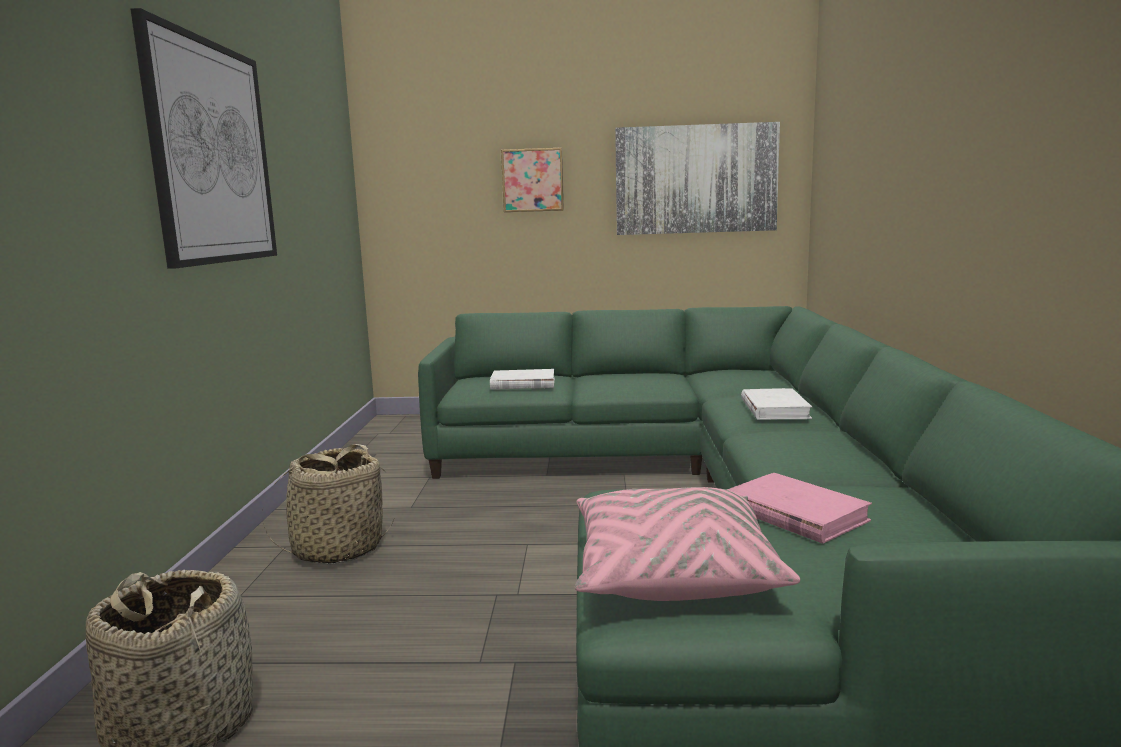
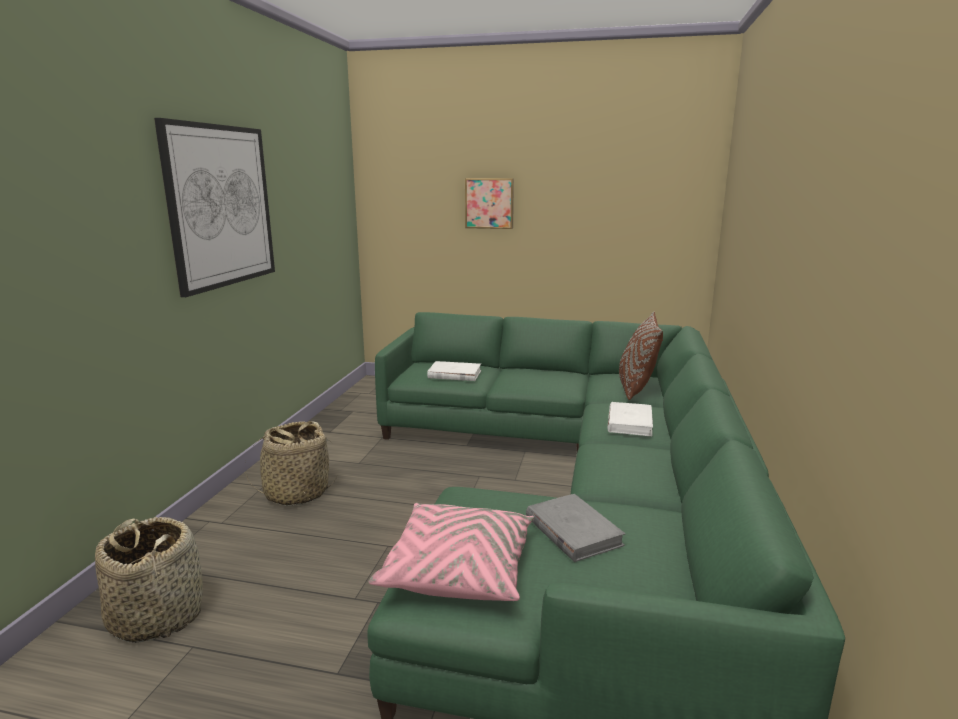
camera: 10 degrees right, 5 degrees up
picture [615,122,780,235] -> none
pink book [727,473,872,544] -> grey book [526,494,626,562]
none -> brown pillow [619,312,663,400]

